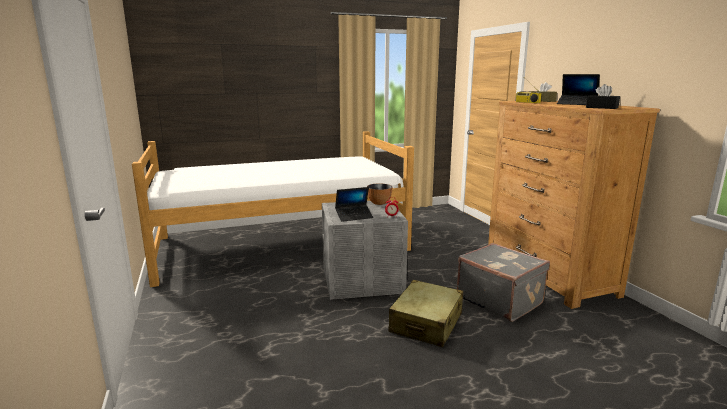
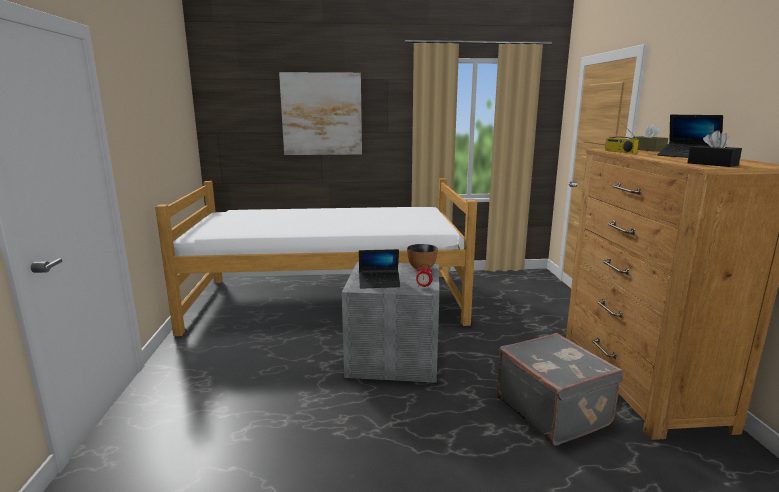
camera: 15 degrees right, 0 degrees up
beige suitcase [389,280,463,347] -> none
none -> picture [279,72,362,155]

